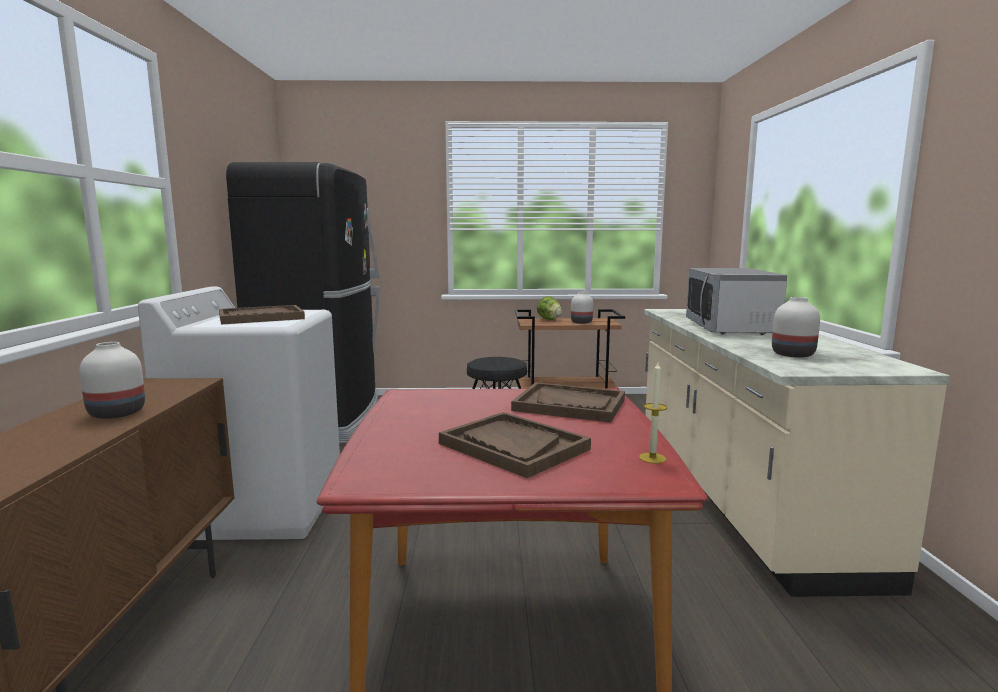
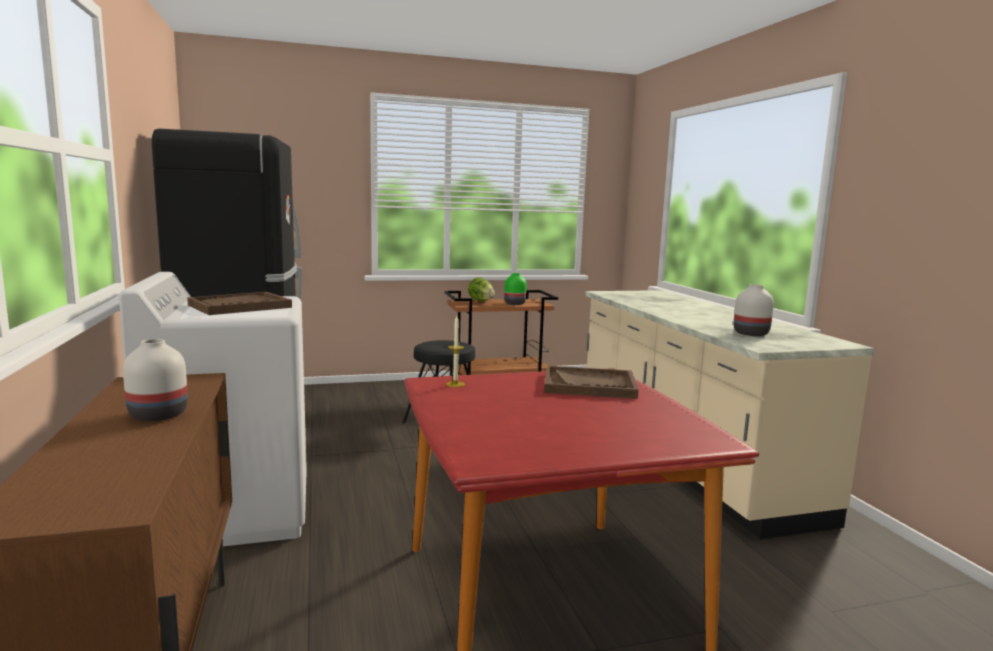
camera: 15 degrees left, 0 degrees up
brown tray [439,412,591,478] -> none
white vase [571,292,593,324] -> green vase [504,273,527,305]
candle [639,363,667,464] -> candle moved to [446,316,465,387]
microwave [686,268,787,335] -> none

